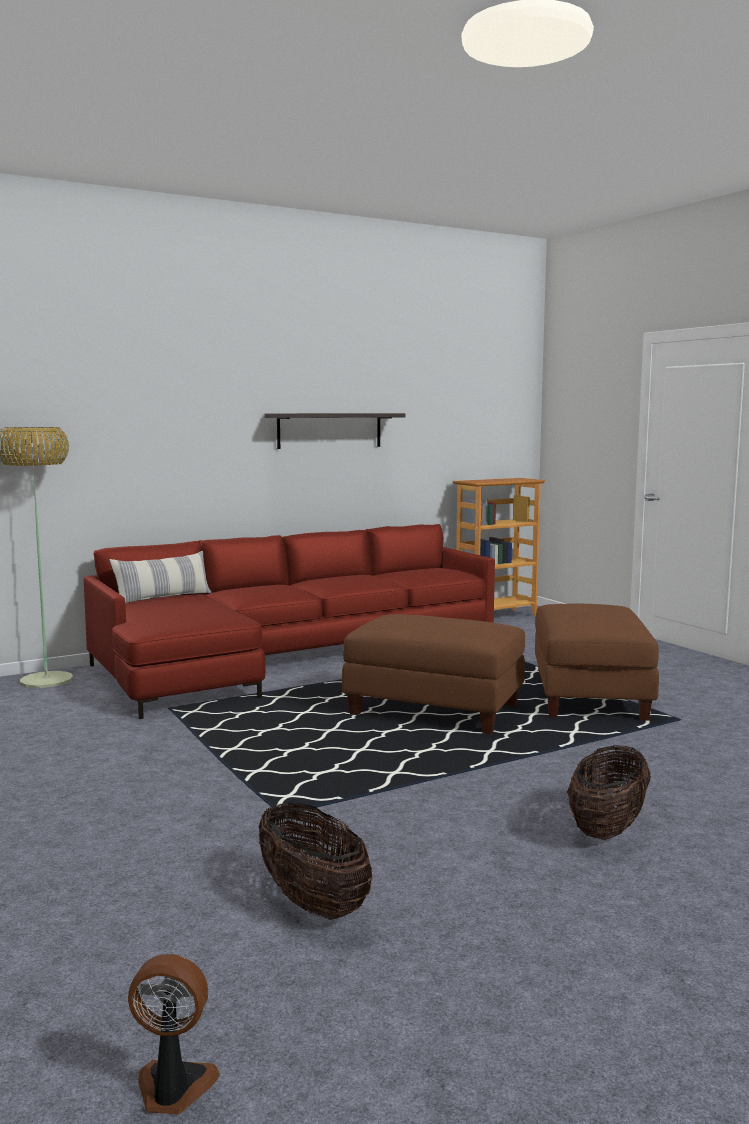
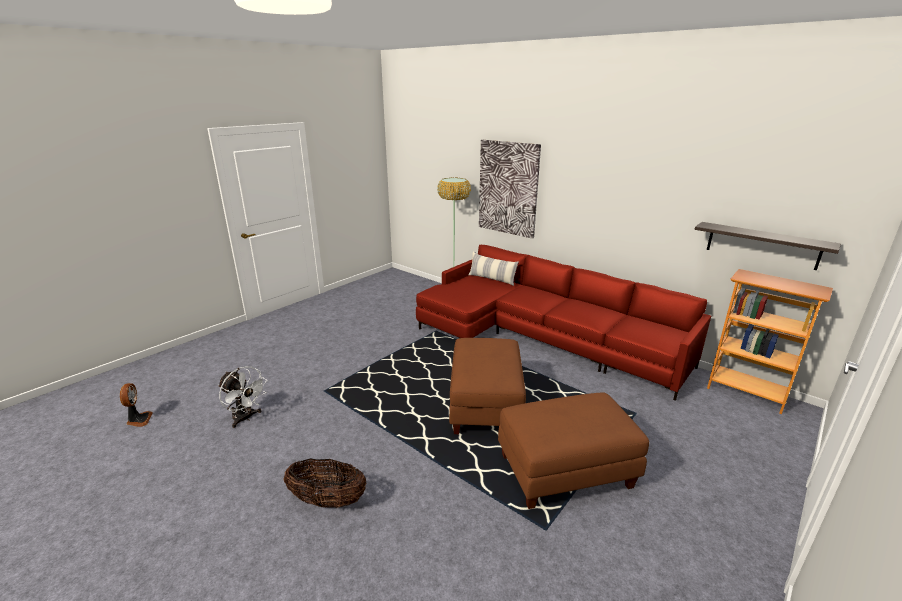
camera: 70 degrees right, 15 degrees up
basket [259,803,372,920] -> white fan [218,366,267,428]
shelf [265,413,406,449] -> shelf moved to [695,222,841,270]
none -> picture [479,140,541,239]

